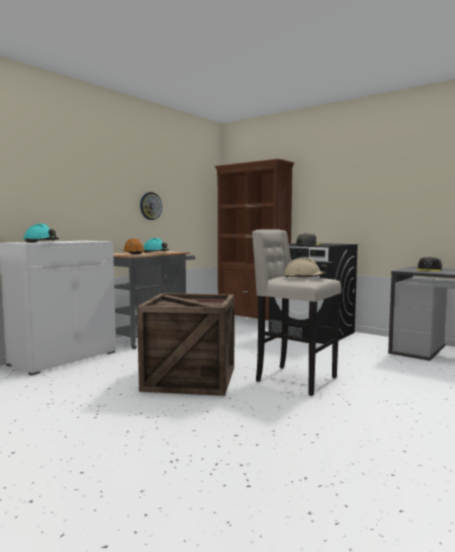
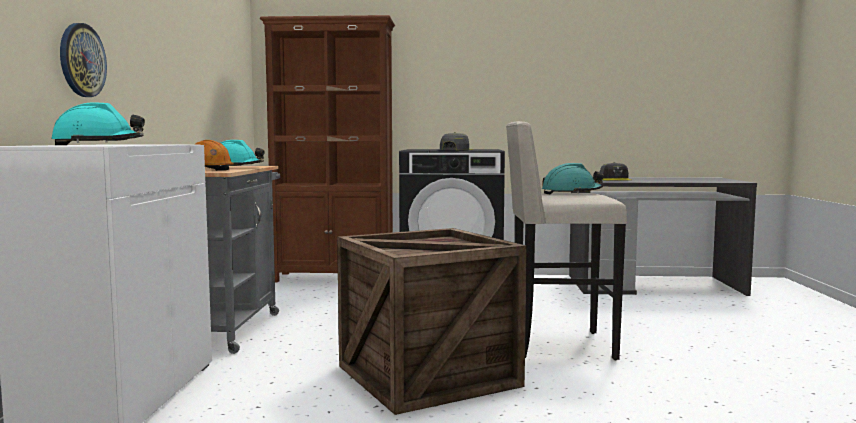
camera: 35 degrees left, 0 degrees up
wall clock [140,192,162,220] -> wall clock moved to [60,23,107,97]
beige hard hat [284,257,327,278] -> turquoise hard hat [542,163,604,194]

